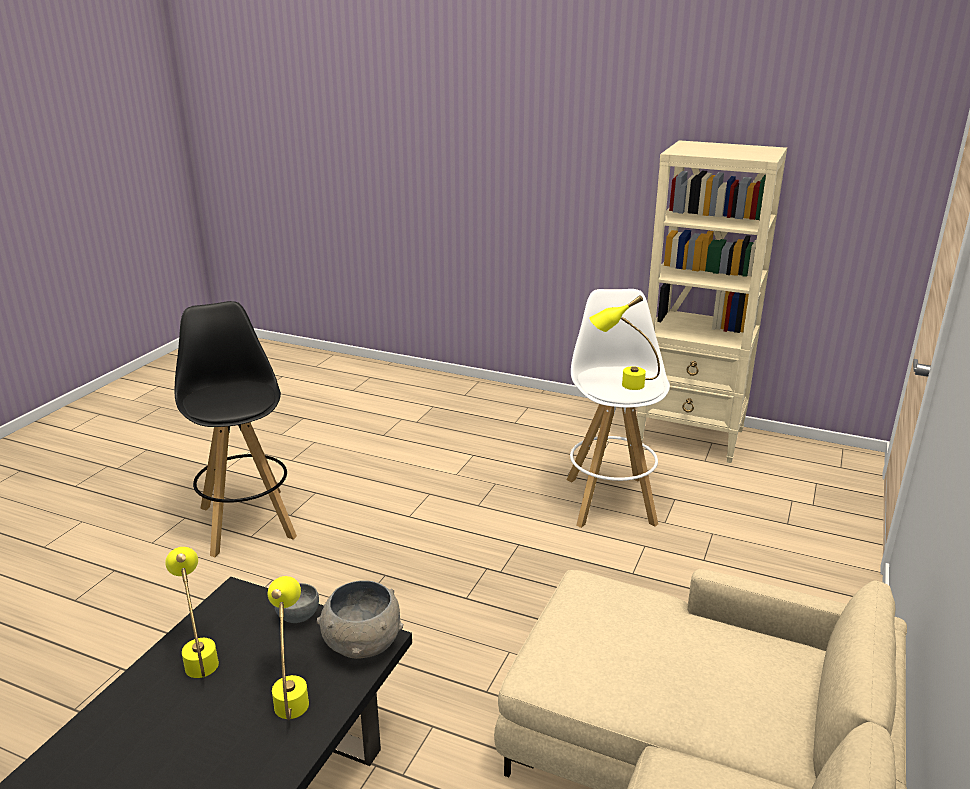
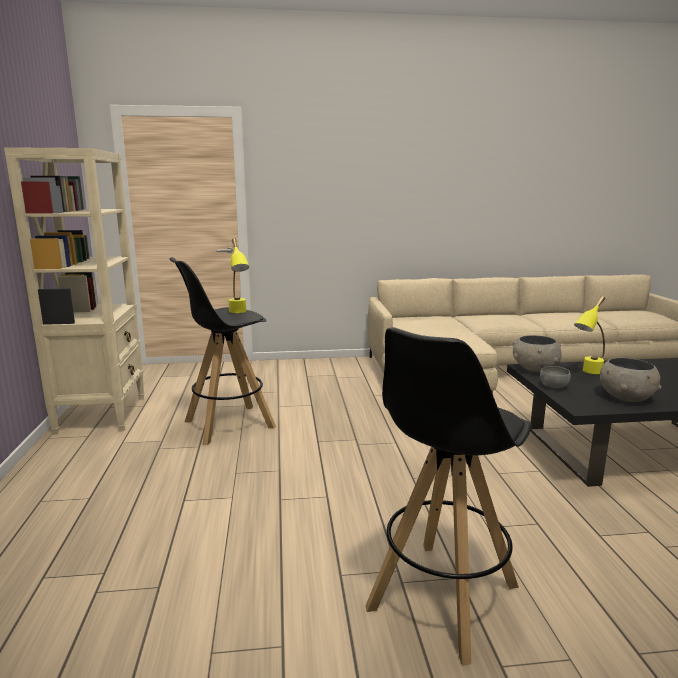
camera: 120 degrees left, 10 degrees down
yellow table lamp [165,547,219,678] -> grey bowl [600,358,662,402]
white stool [567,289,670,528] -> black stool [169,257,276,445]

